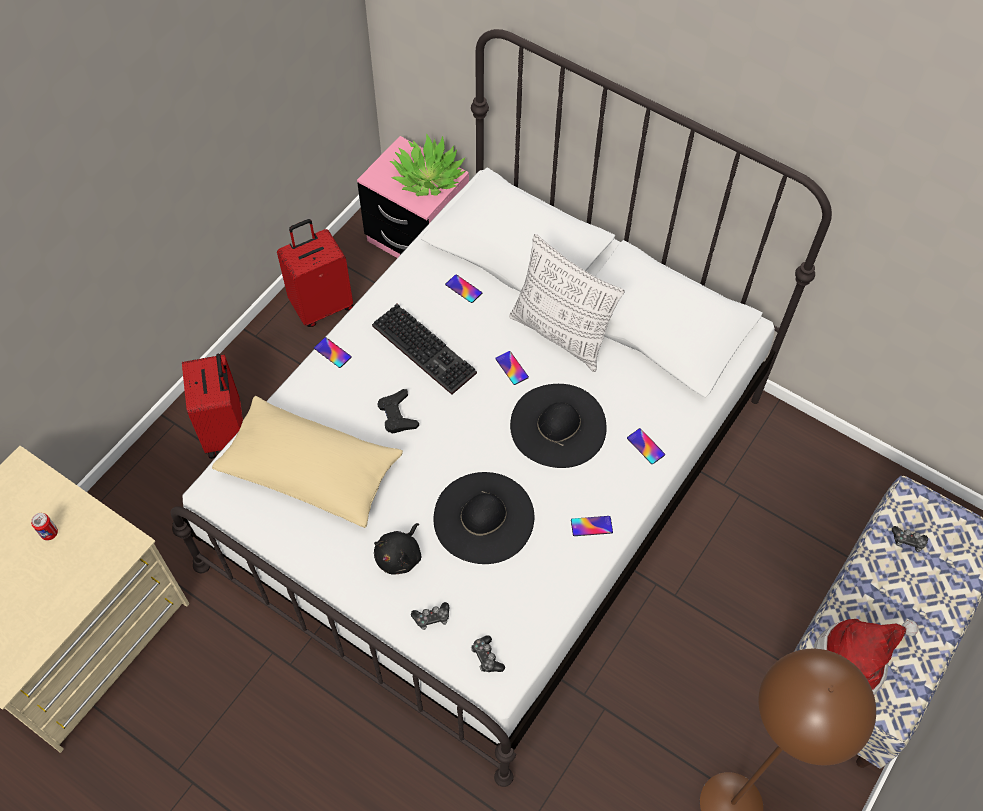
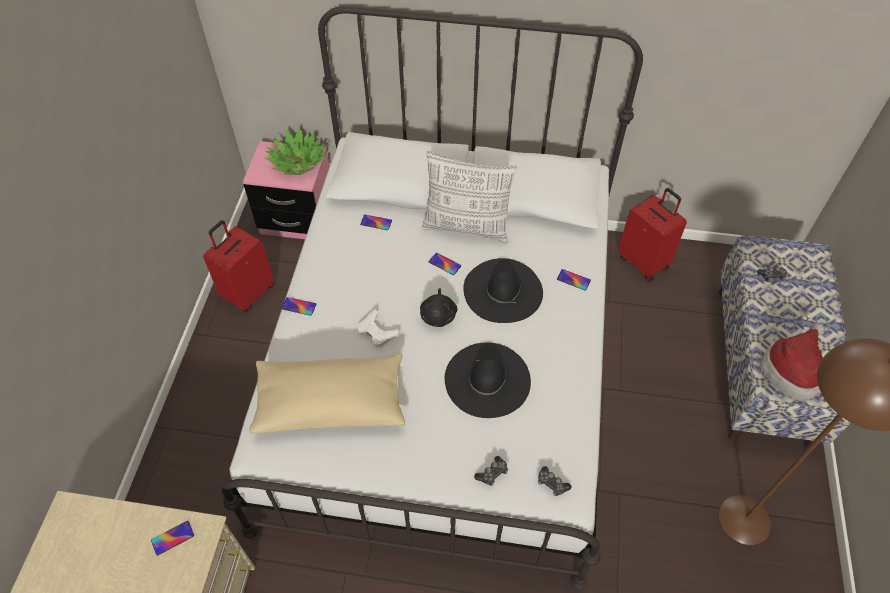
camera: 25 degrees left, 5 degrees down
can [31,513,58,541] -> none
red suitcase [182,354,243,459] -> red suitcase moved to [618,188,687,282]
keyboard [372,304,477,395] -> none
black plush toy [374,523,421,575] -> black plush toy moved to [420,288,457,327]
black game controller [378,389,419,434] -> white game controller [357,309,399,348]
phone [571,516,613,536] -> phone moved to [151,521,194,556]

